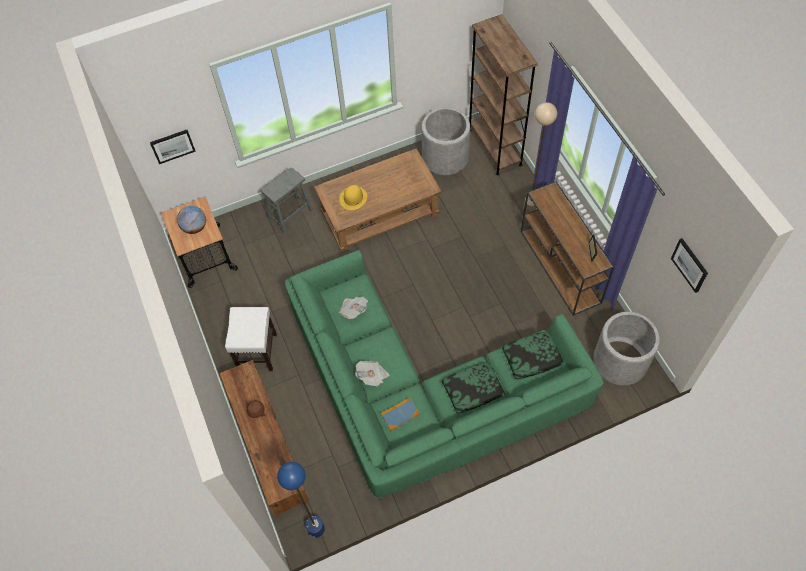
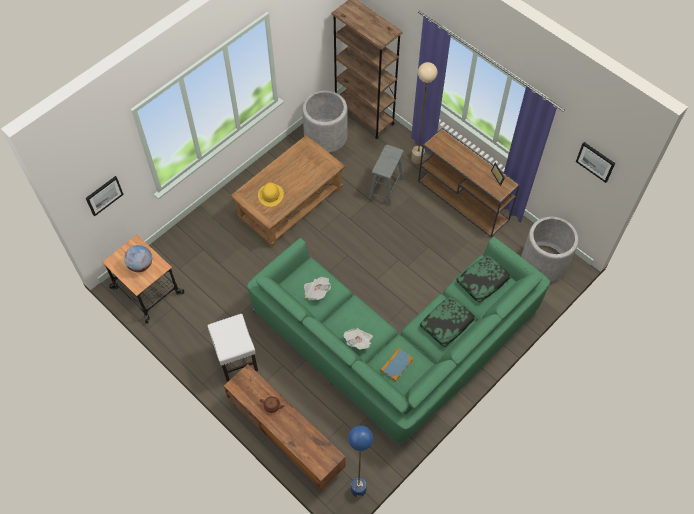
camera: 25 degrees left, 0 degrees up
grey stool [261,168,313,233] -> grey stool moved to [369,144,404,206]

